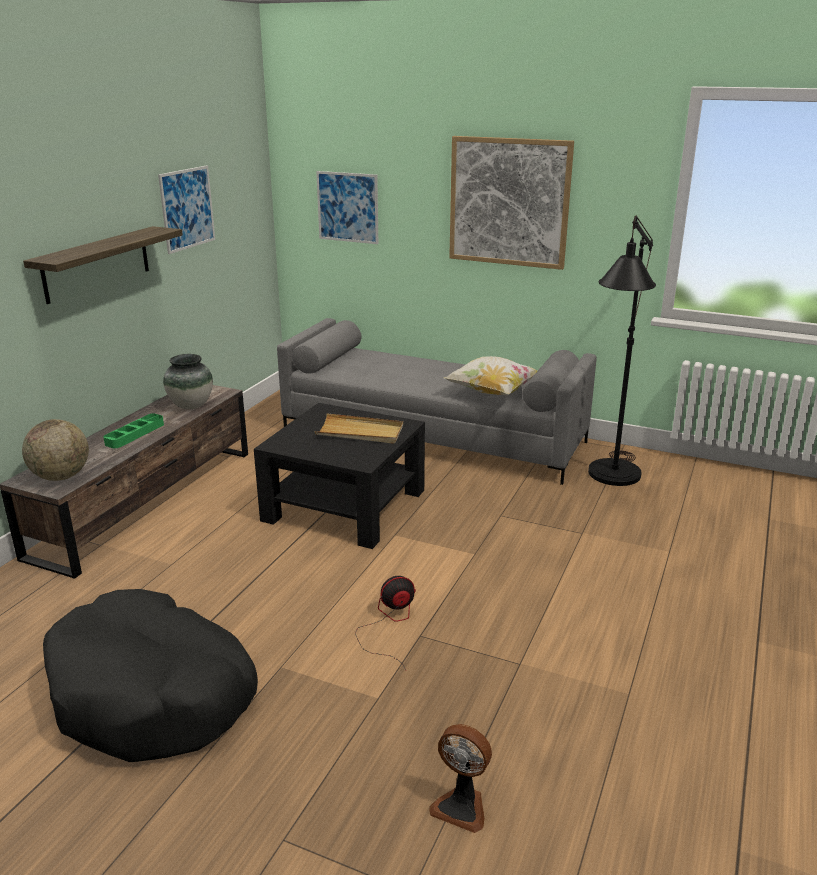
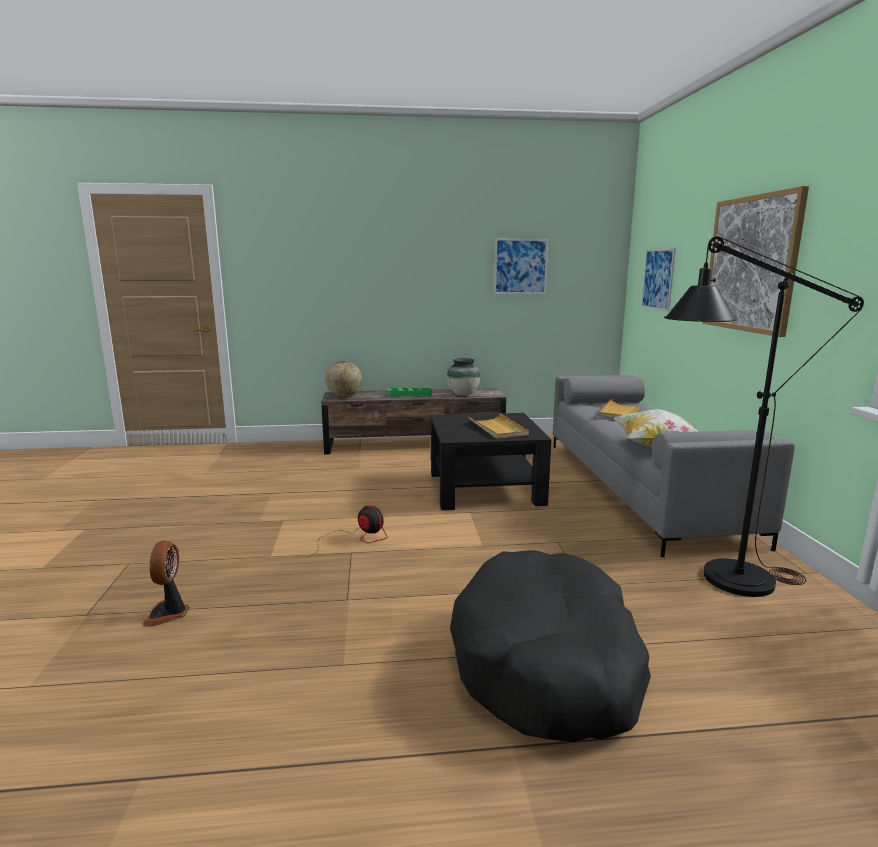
camera: 60 degrees right, 10 degrees down
shelf [23,226,183,304] -> none
black dog bed [43,589,258,762] -> black dog bed moved to [450,550,651,742]
none -> beige tray [598,399,645,418]

